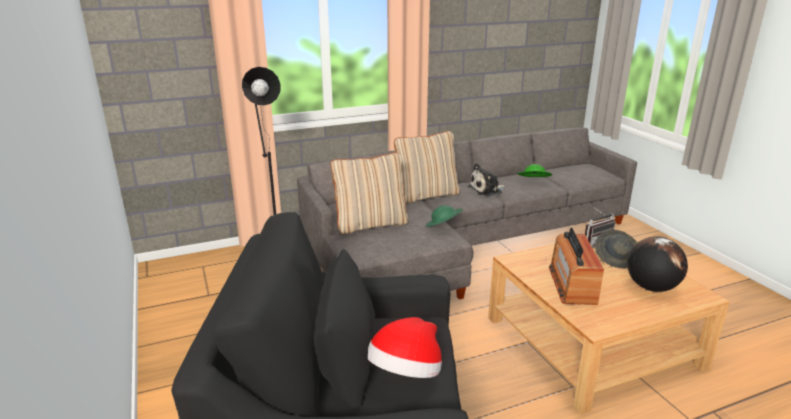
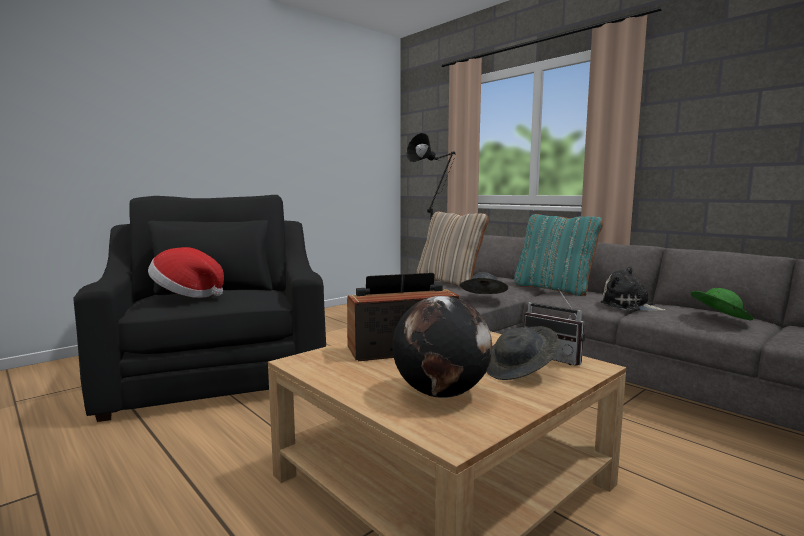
camera: 70 degrees right, 15 degrees down
beige pillow [394,131,460,204] -> turquoise pillow [514,214,603,296]
green hat [426,205,463,227] -> grey hat [460,272,508,294]

